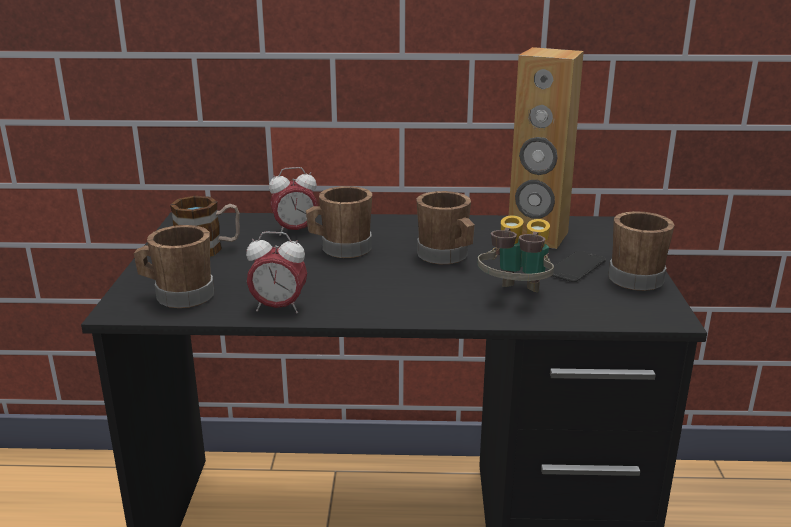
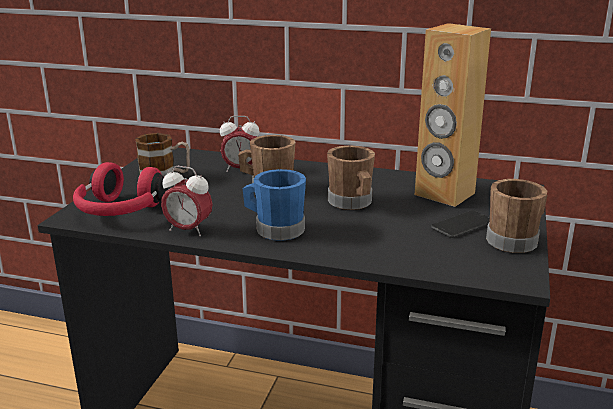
camera: 15 degrees right, 0 degrees up
brown mug [133,225,214,308] -> red headphones [73,162,168,216]
binoculars [478,215,554,292] -> none
none -> blue mug [243,169,306,241]

